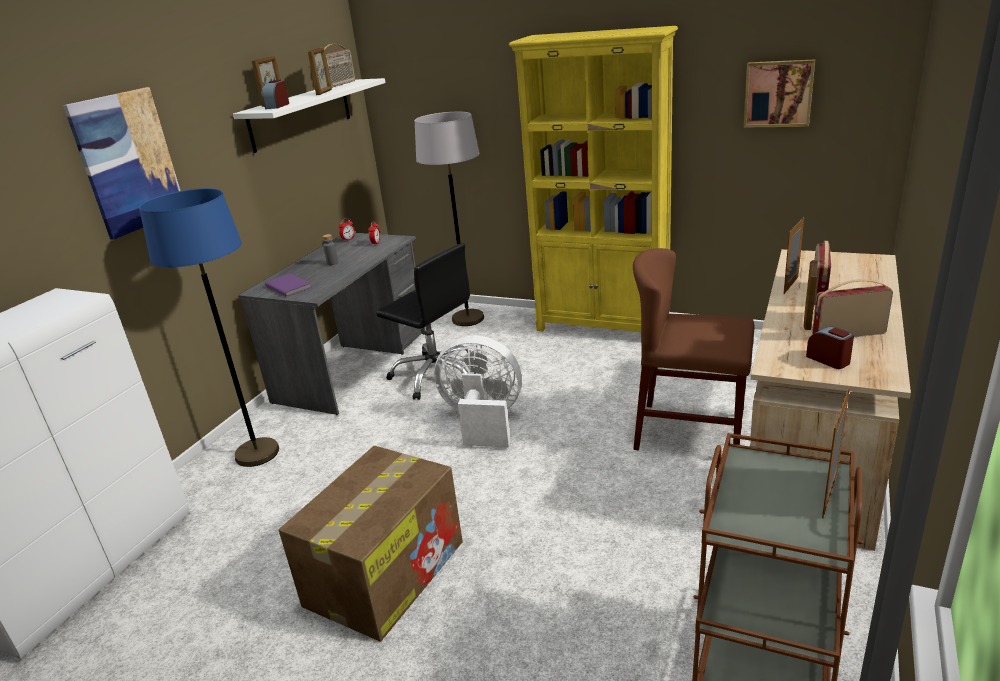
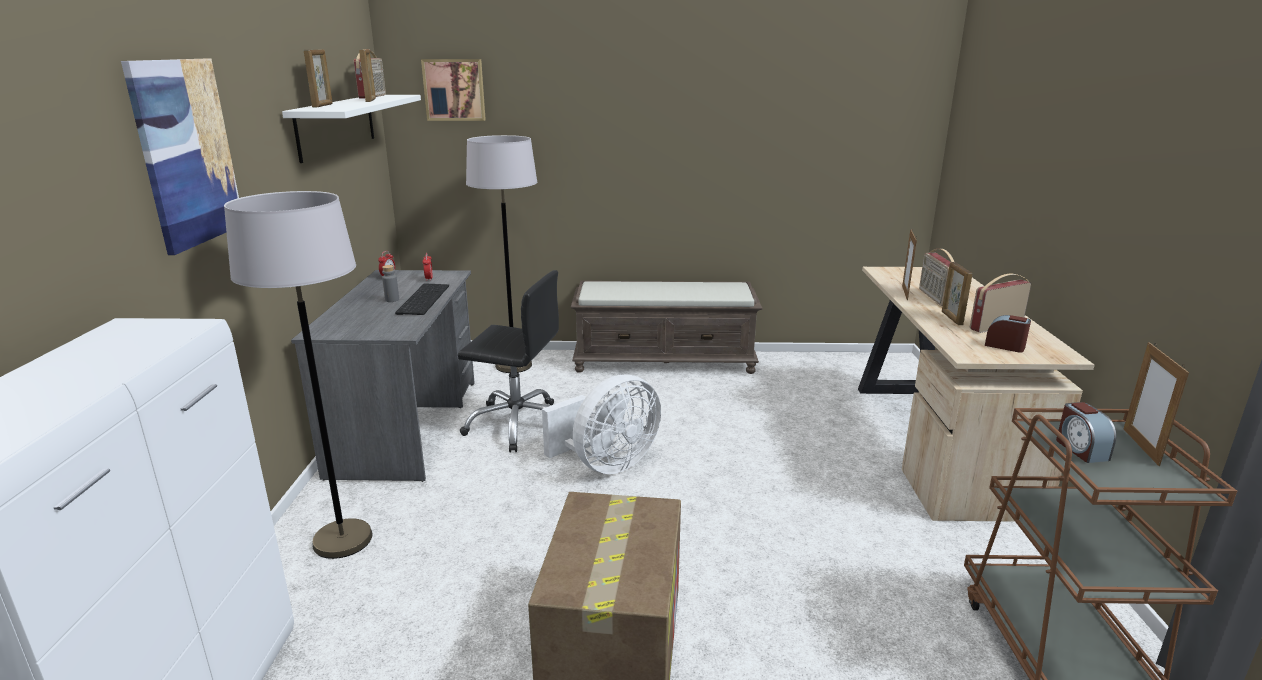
camera: 25 degrees left, 5 degrees down
blue floor lamp [139,188,279,467] -> grey floor lamp [224,191,372,559]
alarm clock [262,80,289,109] -> alarm clock moved to [1056,402,1116,463]
purple book [265,274,312,297] -> none
white fan [434,335,522,448] -> white fan turned 150 degrees clockwise [542,375,661,474]
yellow bookcase [509,26,678,332] -> brown bench [571,281,763,374]
brown chair [633,248,755,450] -> none
picture [743,59,815,127] -> picture moved to [421,59,486,121]
none -> keyboard [395,283,449,315]

